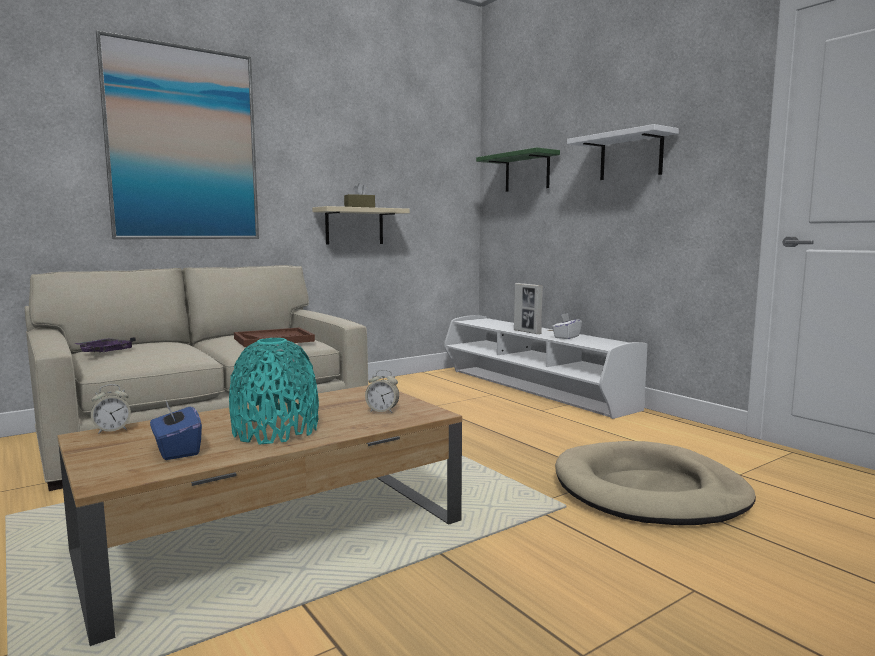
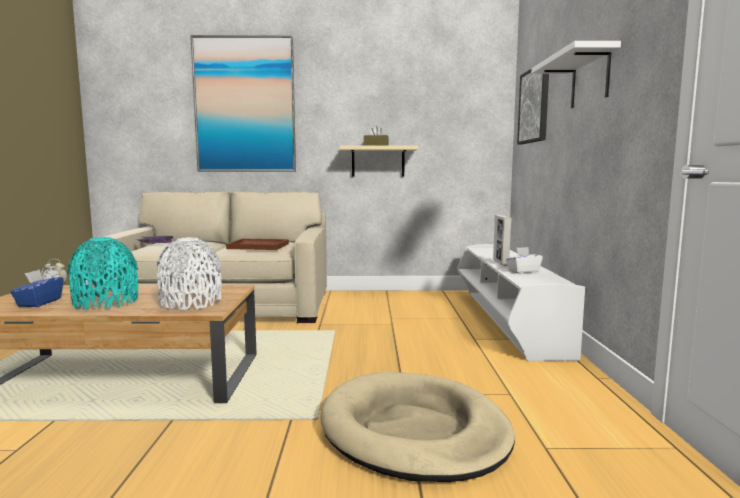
camera: 35 degrees right, 0 degrees up
alarm clock [365,370,399,413] -> white vase [157,237,221,310]
green shelf [476,147,560,192] -> picture [517,68,549,144]

